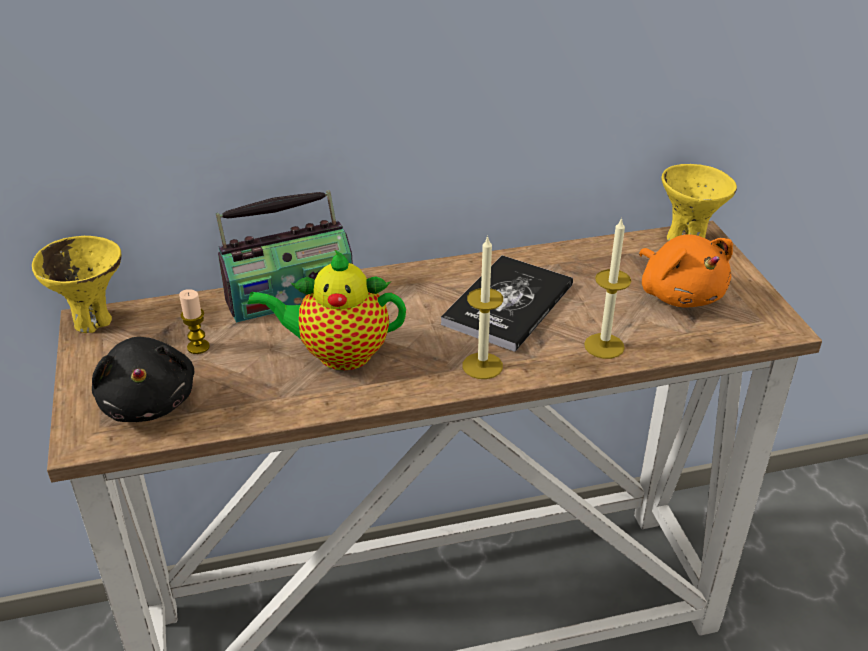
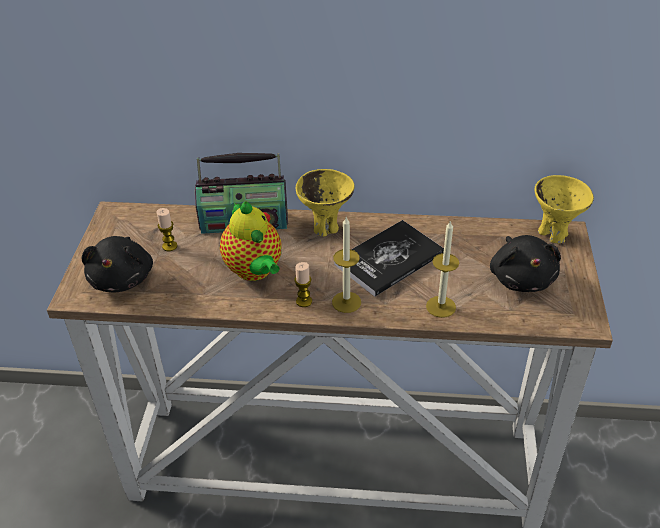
camera: 20 degrees right, 5 degrees up
yellow bowl [32,236,122,333] -> yellow bowl moved to [296,169,354,237]
teapot [248,250,406,370] -> teapot turned 135 degrees counterclockwise [220,201,282,281]
orange plush toy [639,235,733,307] -> black plush toy [490,235,561,292]
none -> candle [294,262,312,307]

